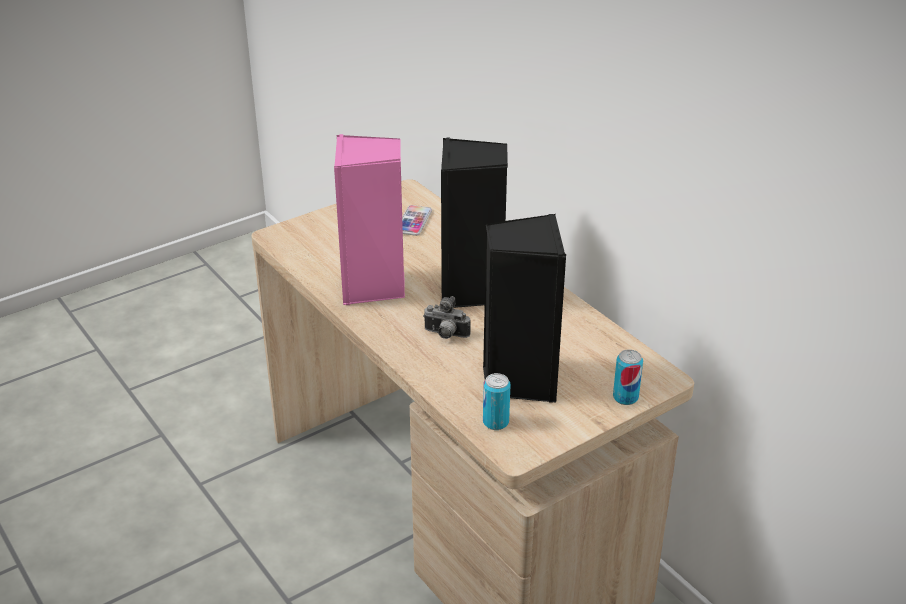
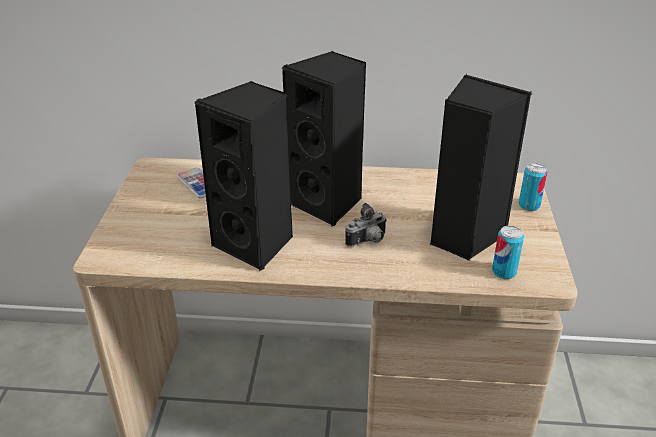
camera: 50 degrees left, 0 degrees up
pink speaker [334,134,405,305] -> black speaker [195,81,293,271]

